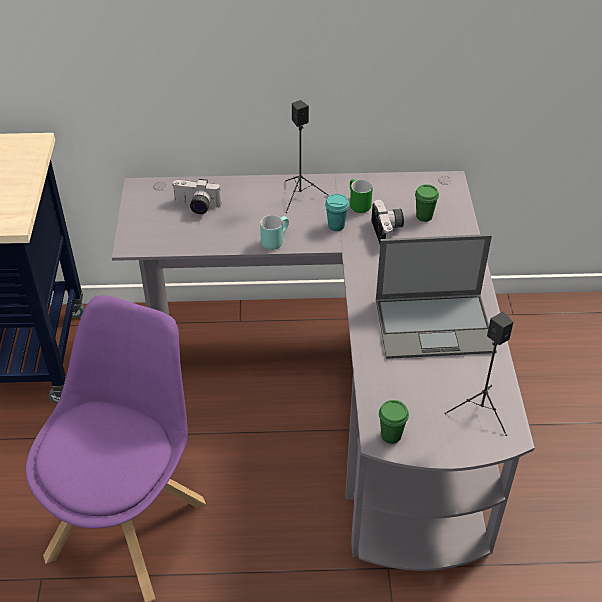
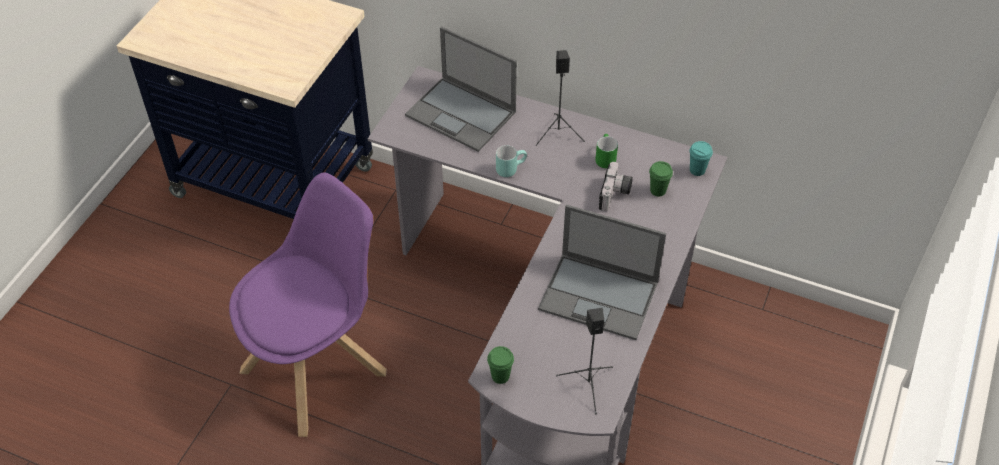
camera: 25 degrees right, 5 degrees up
camera [172,179,221,214] -> laptop [405,26,517,152]
turquoise cup [325,194,349,231] -> turquoise cup moved to [689,141,713,176]

